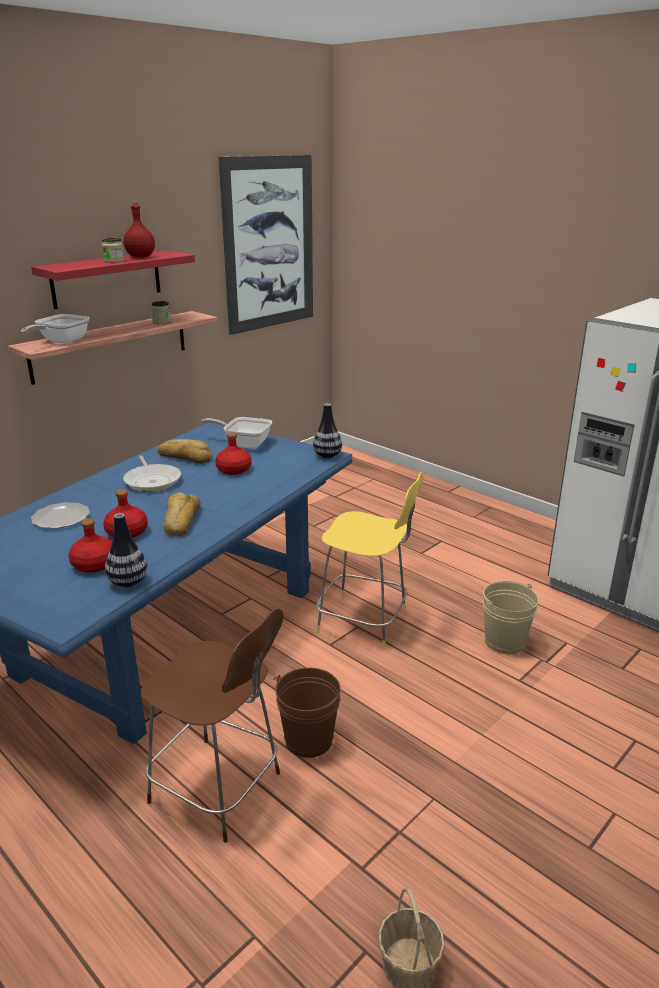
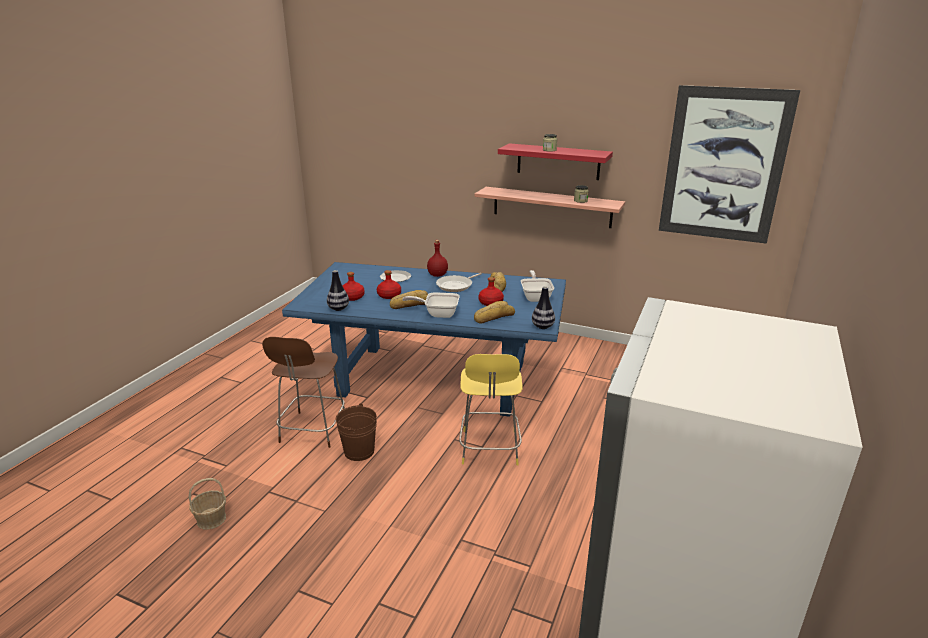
camera: 70 degrees right, 0 degrees up
frying pan [21,314,90,343] -> frying pan moved to [402,292,460,318]
red bottle [124,202,155,258] -> red bottle moved to [427,240,448,277]
beige bucket [483,580,539,654] -> none
none -> bread [474,301,515,323]

